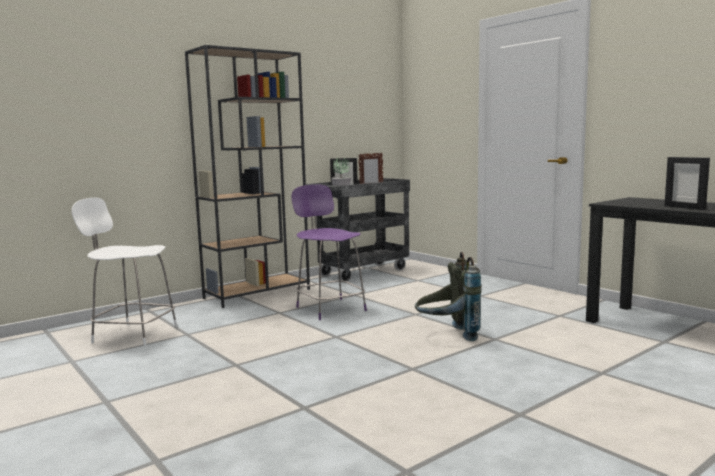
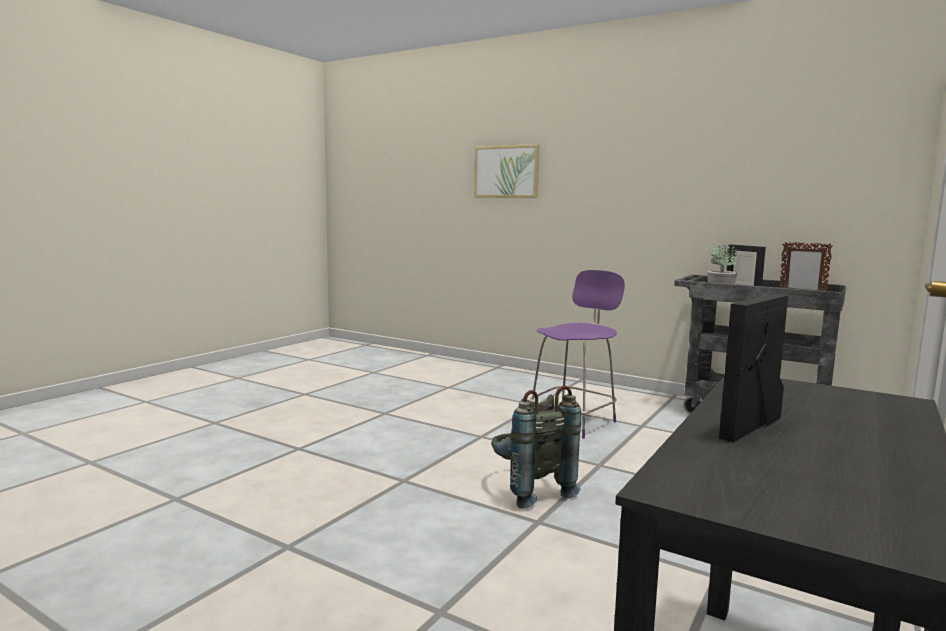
camera: 70 degrees right, 0 degrees up
white chair [72,198,177,347] -> none
bookcase [185,45,310,308] -> none
none -> picture [474,144,540,198]

